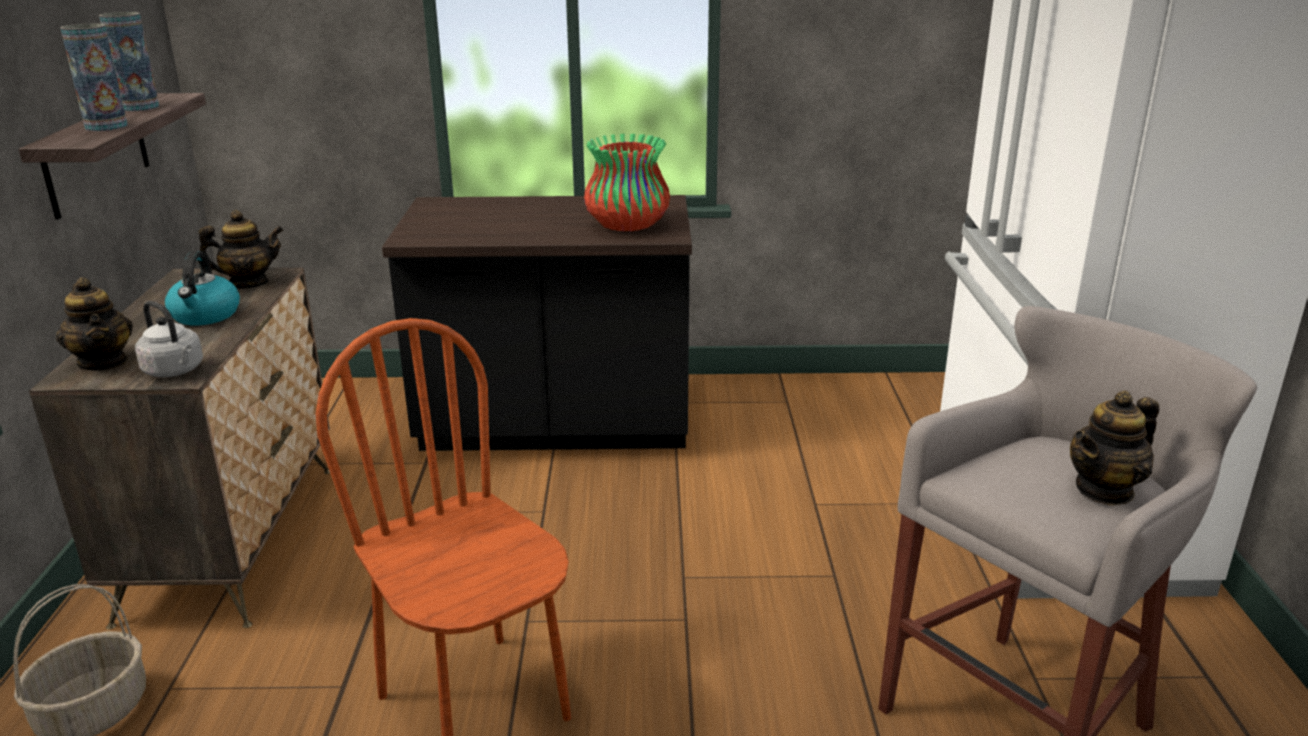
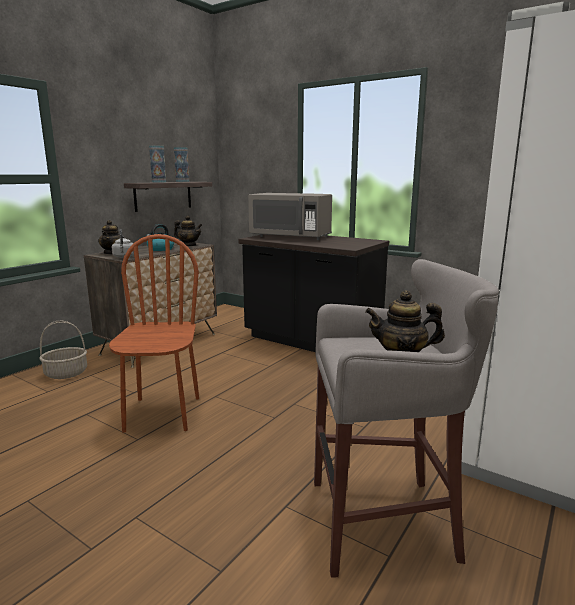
camera: 35 degrees right, 10 degrees down
vase [584,134,670,231] -> none
none -> grey microwave [248,193,332,240]

